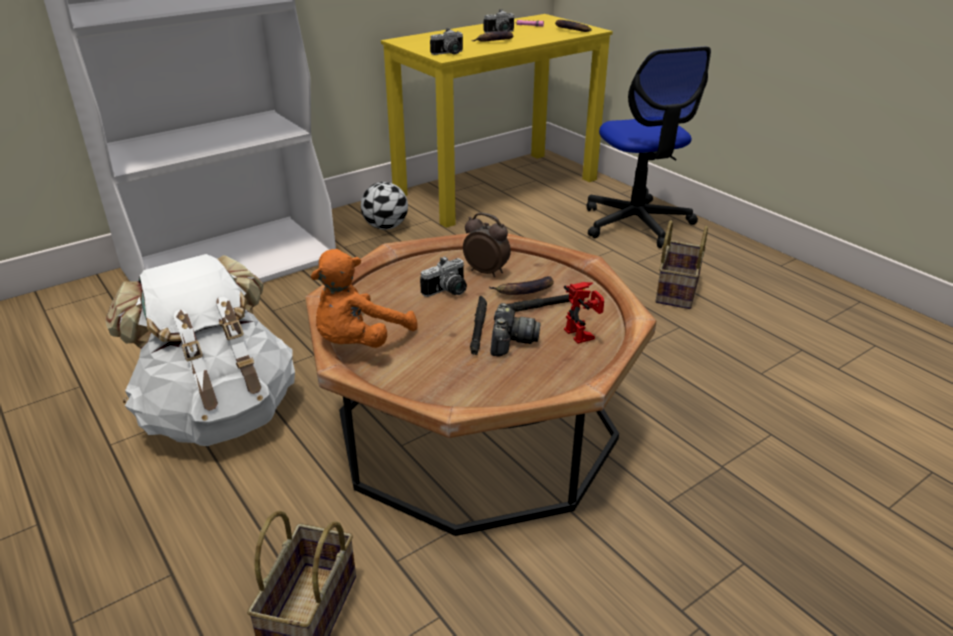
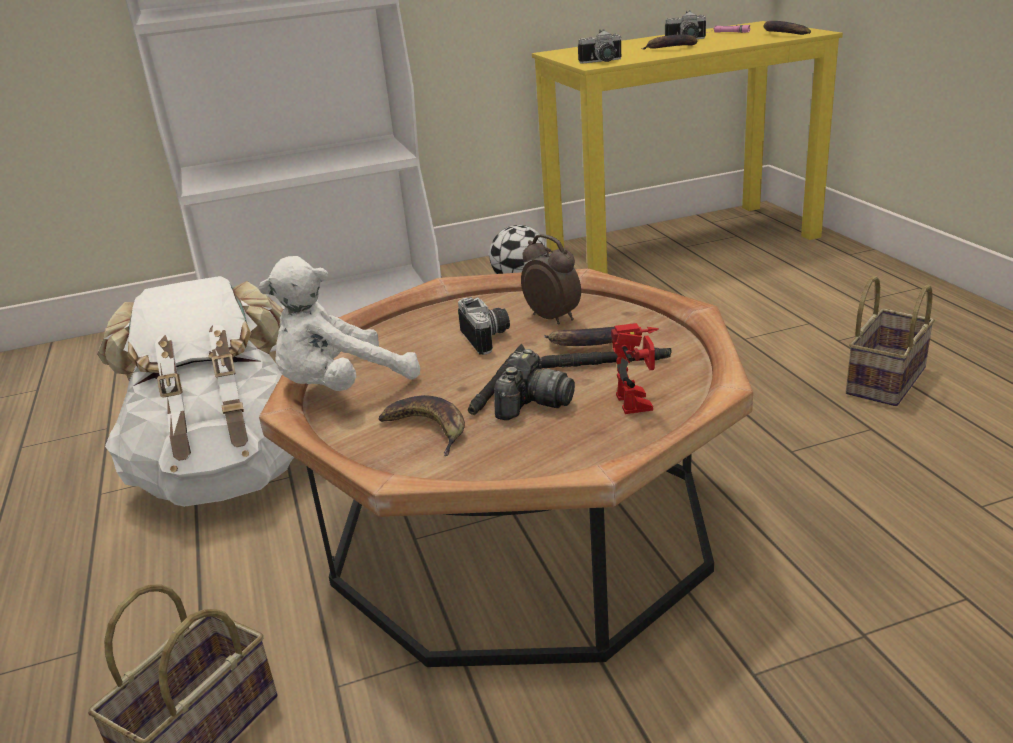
camera: 20 degrees right, 5 degrees down
orange plush toy [310,249,418,348] -> white plush toy [259,256,420,391]
camera [420,256,467,297] -> camera turned 90 degrees counterclockwise [458,297,510,355]
office chair [587,47,711,248] -> none
none -> banana [379,395,465,456]

